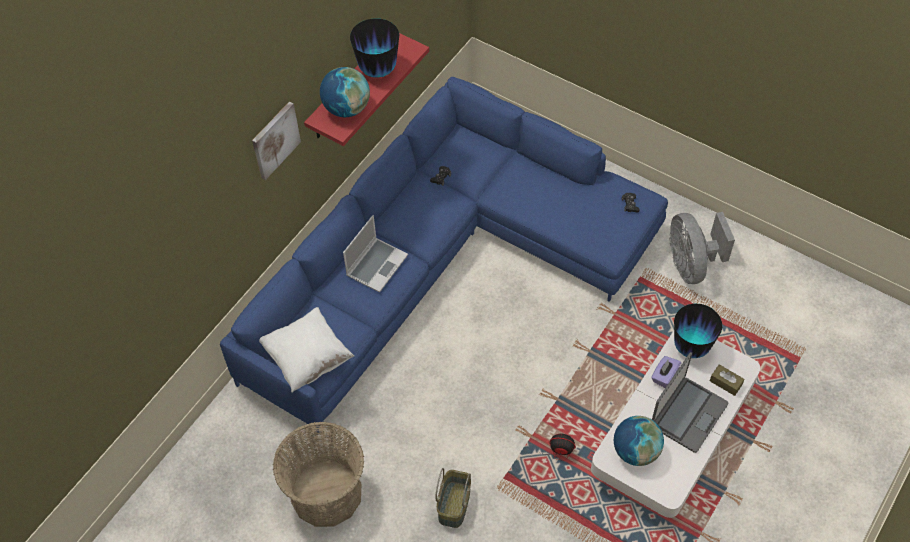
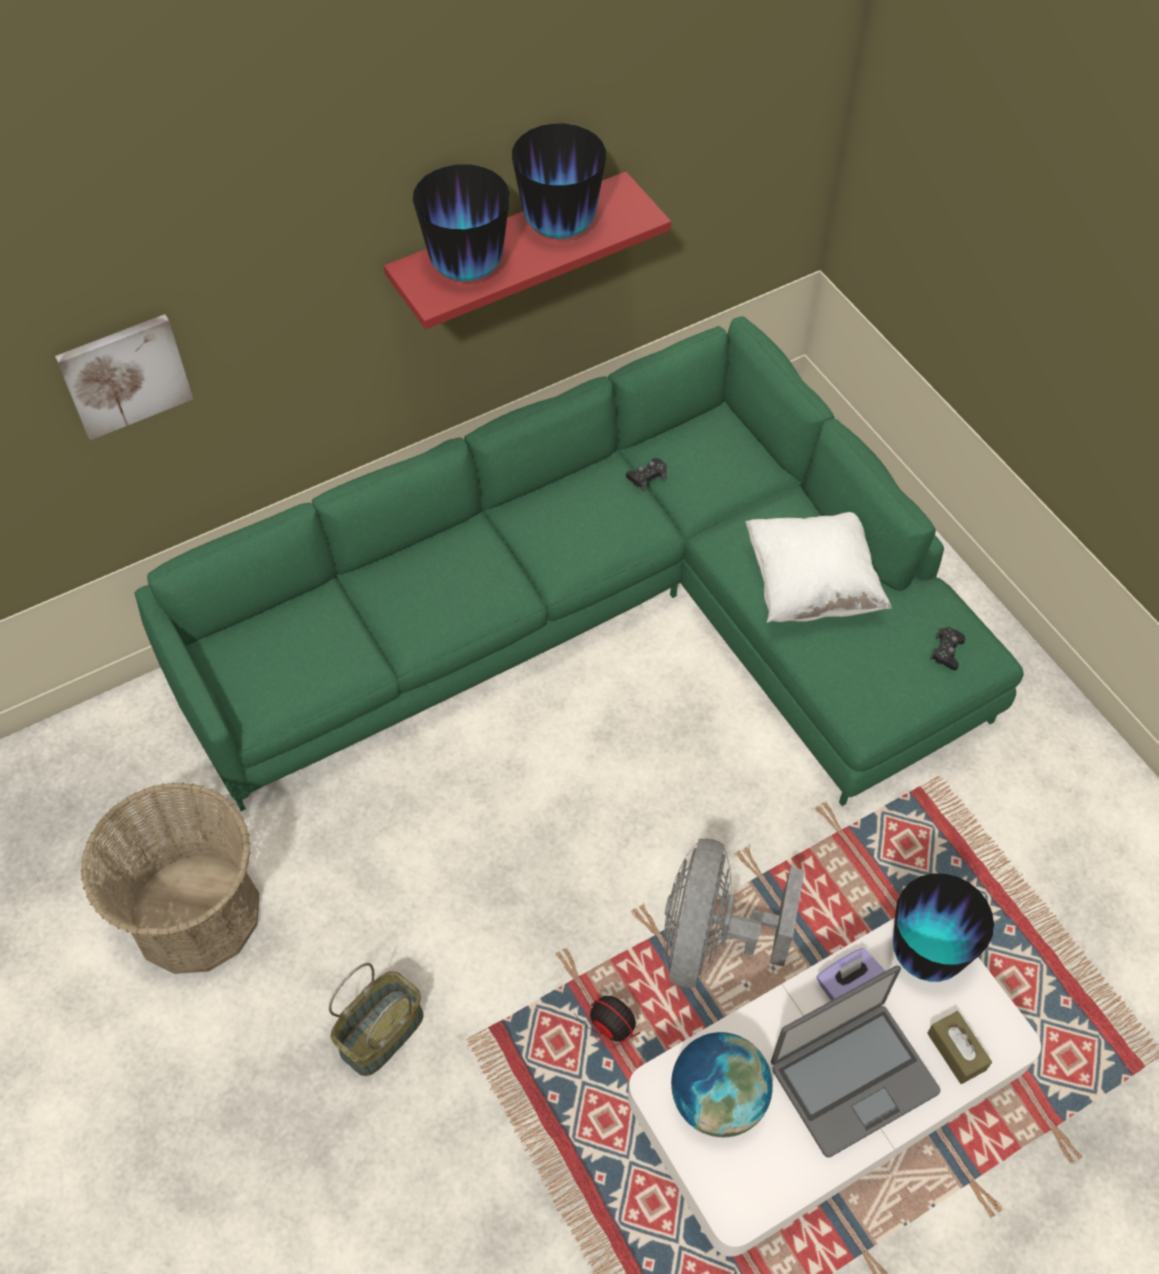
camera: 25 degrees right, 0 degrees up
blue sofa [220,77,668,432] -> green sofa [135,316,1023,811]
picture [252,101,301,180] -> picture moved to [55,314,193,440]
white pillow [259,307,354,392] -> white pillow moved to [745,512,892,623]
globe [320,67,370,117] -> vase [413,164,510,281]
laptop [343,215,408,293] -> none
grey fan [669,212,735,284] -> grey fan moved to [664,839,805,988]

